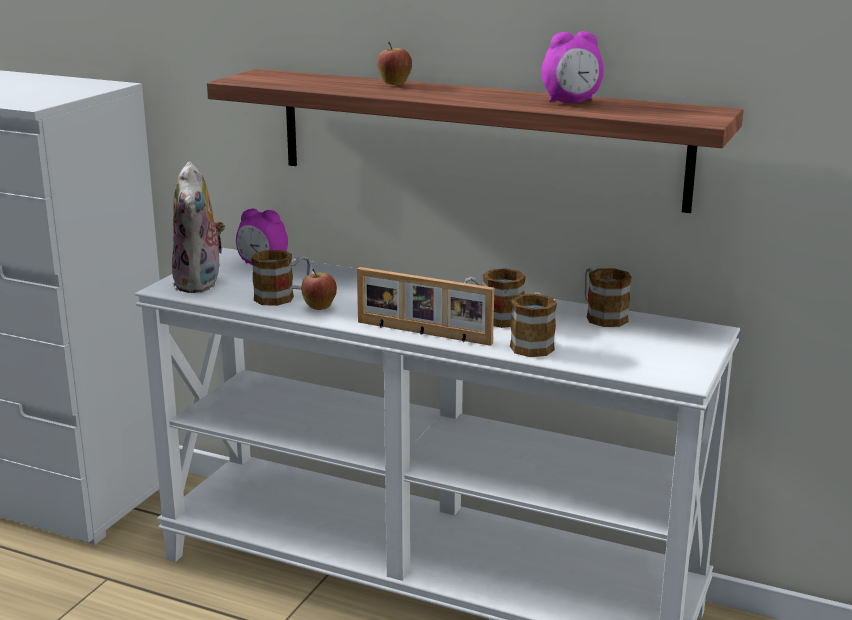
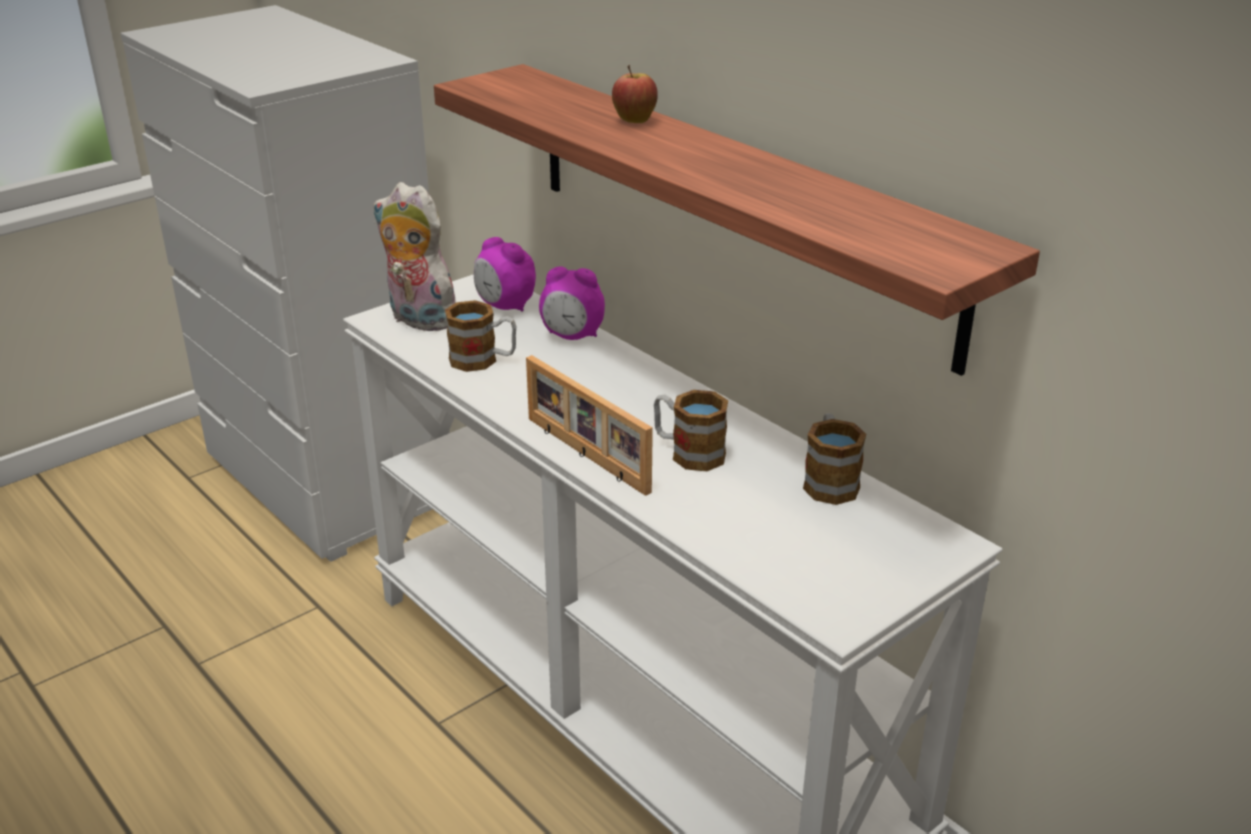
camera: 25 degrees right, 10 degrees up
plush toy [172,161,225,293] -> plush toy turned 105 degrees clockwise [373,182,456,331]
apple [301,268,337,310] -> none
mug [510,292,557,357] -> none
alarm clock [542,31,604,103] -> alarm clock moved to [539,267,605,340]

